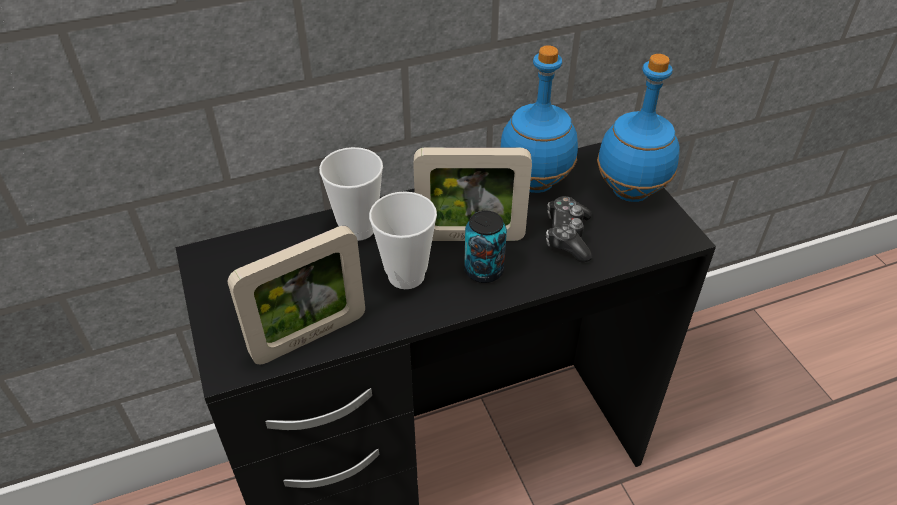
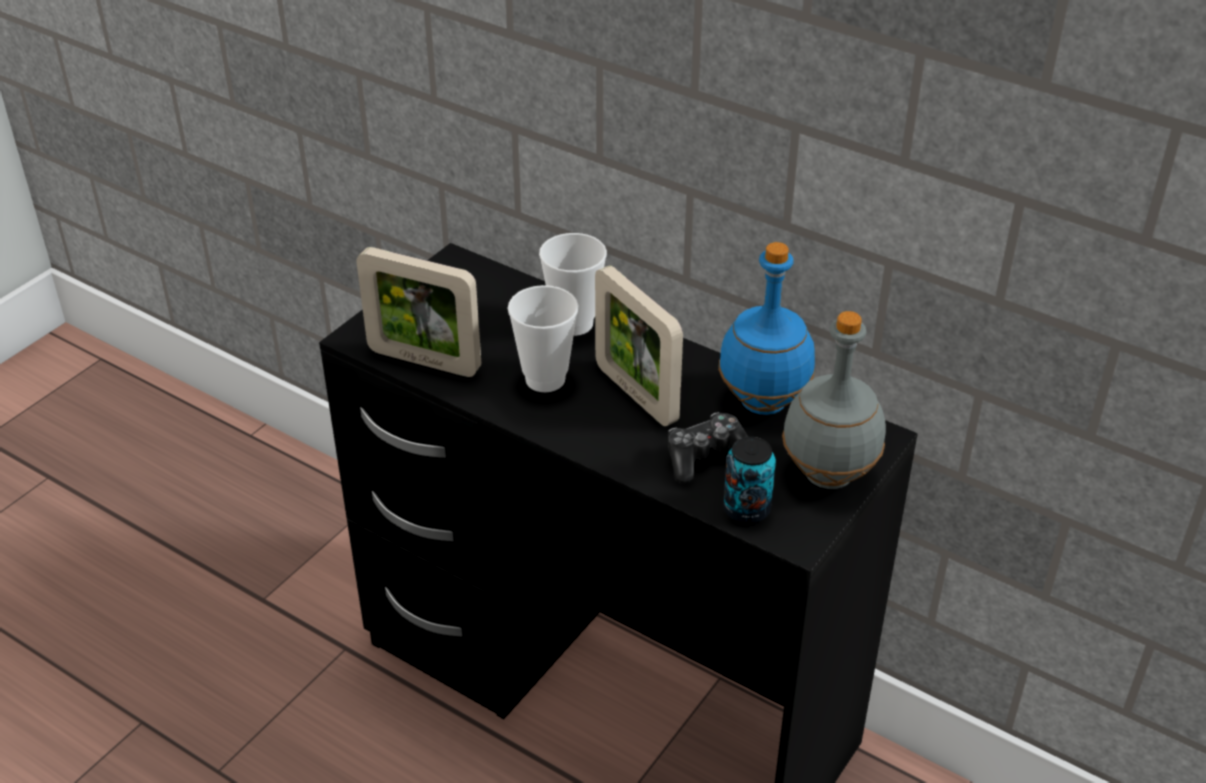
camera: 55 degrees right, 5 degrees down
can [464,210,507,283] -> can moved to [723,437,776,524]
blue bottle [597,54,680,202] -> grey bottle [782,311,886,489]

